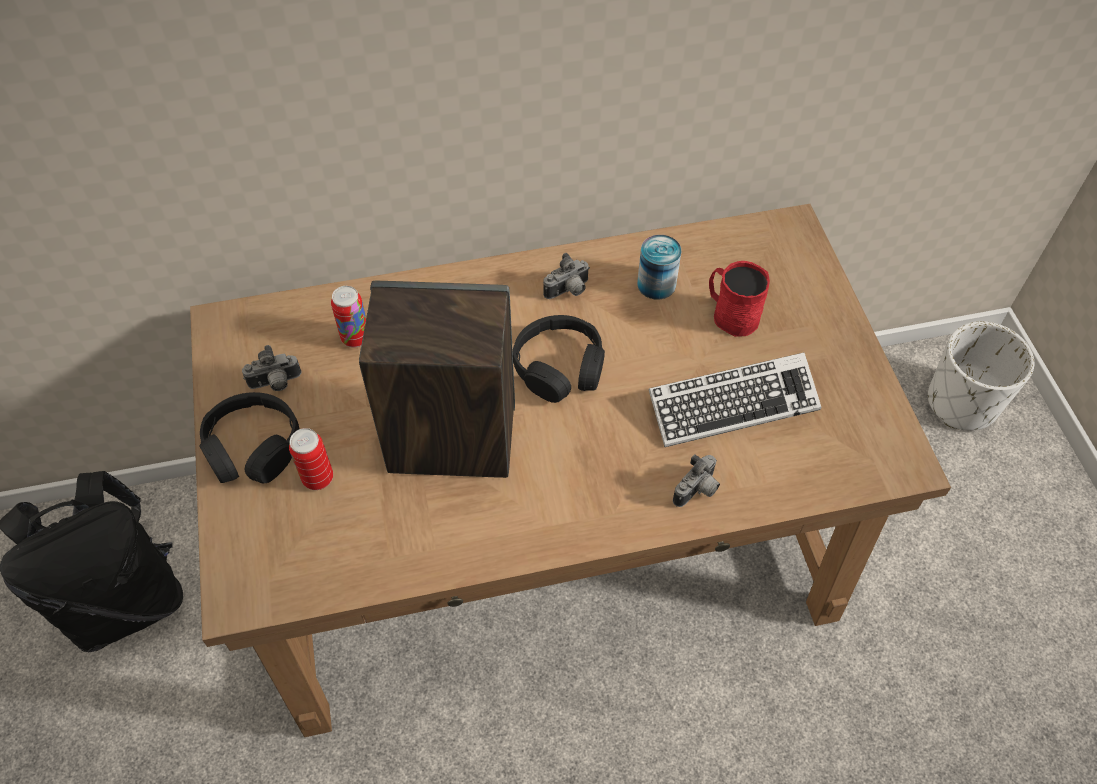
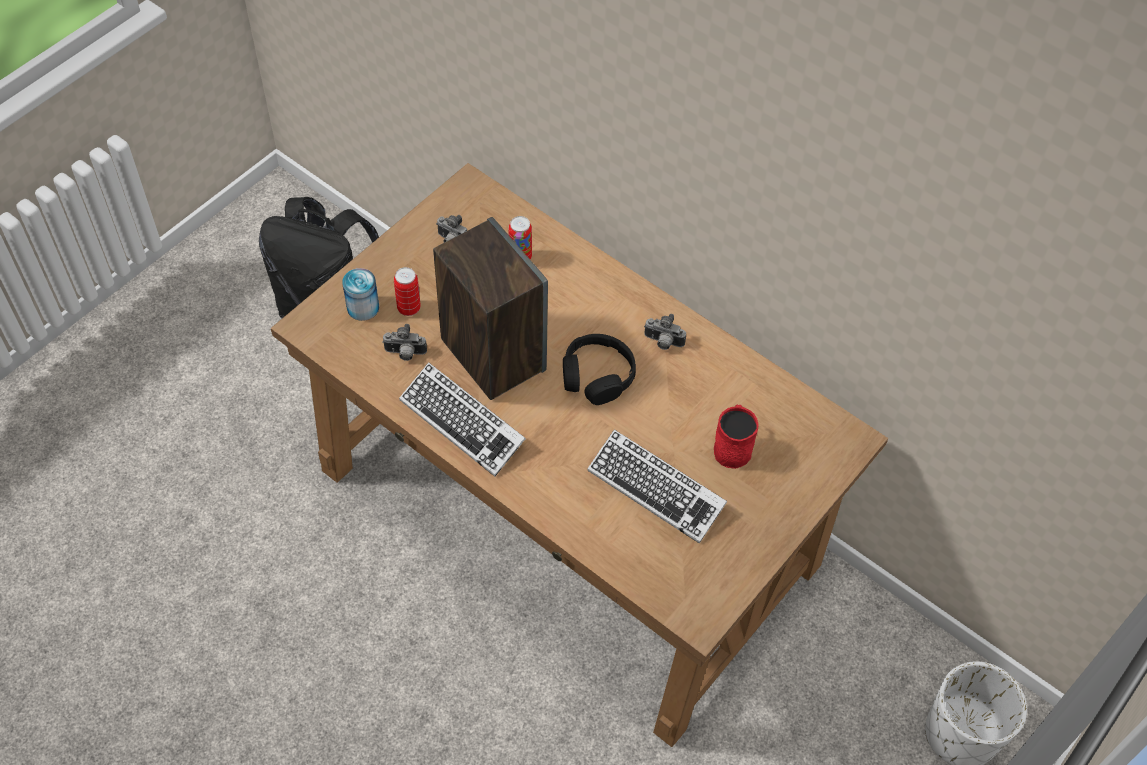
camera: 50 degrees right, 0 degrees up
black headphones [200,392,299,483] -> none
can [637,235,681,300] -> can moved to [342,268,379,321]
camera [673,454,720,507] -> camera moved to [382,324,427,361]
none -> keyboard [399,362,526,477]

